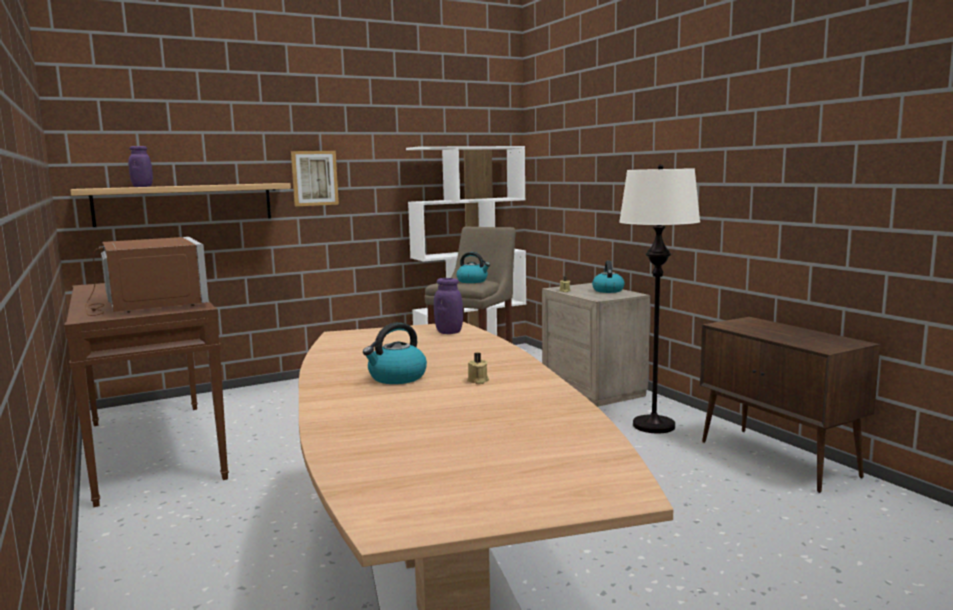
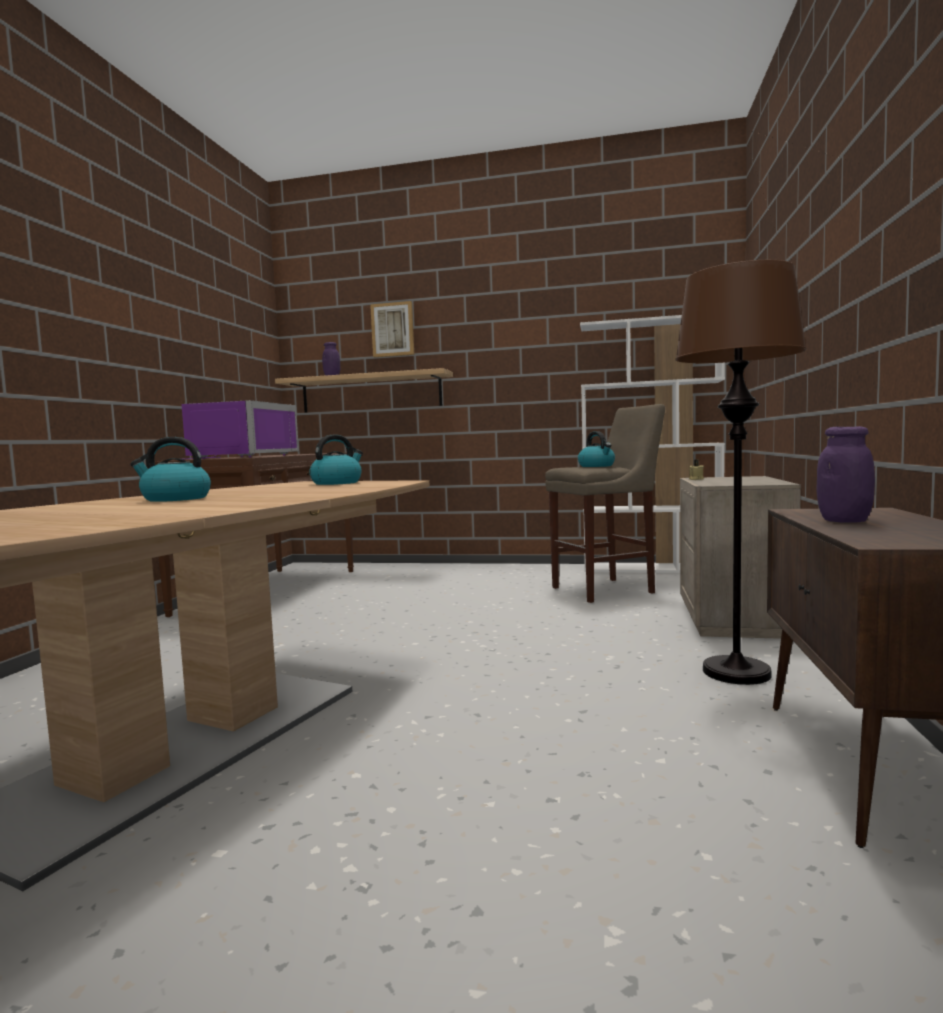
camera: 40 degrees right, 5 degrees down
brown microwave [85,237,209,316] -> purple microwave [182,400,299,459]
picture [291,151,339,206] -> picture moved to [370,301,414,357]
purple jar [434,278,463,334] -> purple jar moved to [817,426,875,523]
beige candle [467,353,489,384] -> none
kettle [592,261,625,293] -> kettle moved to [309,434,363,485]
white floor lamp [619,164,700,434] -> brown floor lamp [675,260,806,685]

